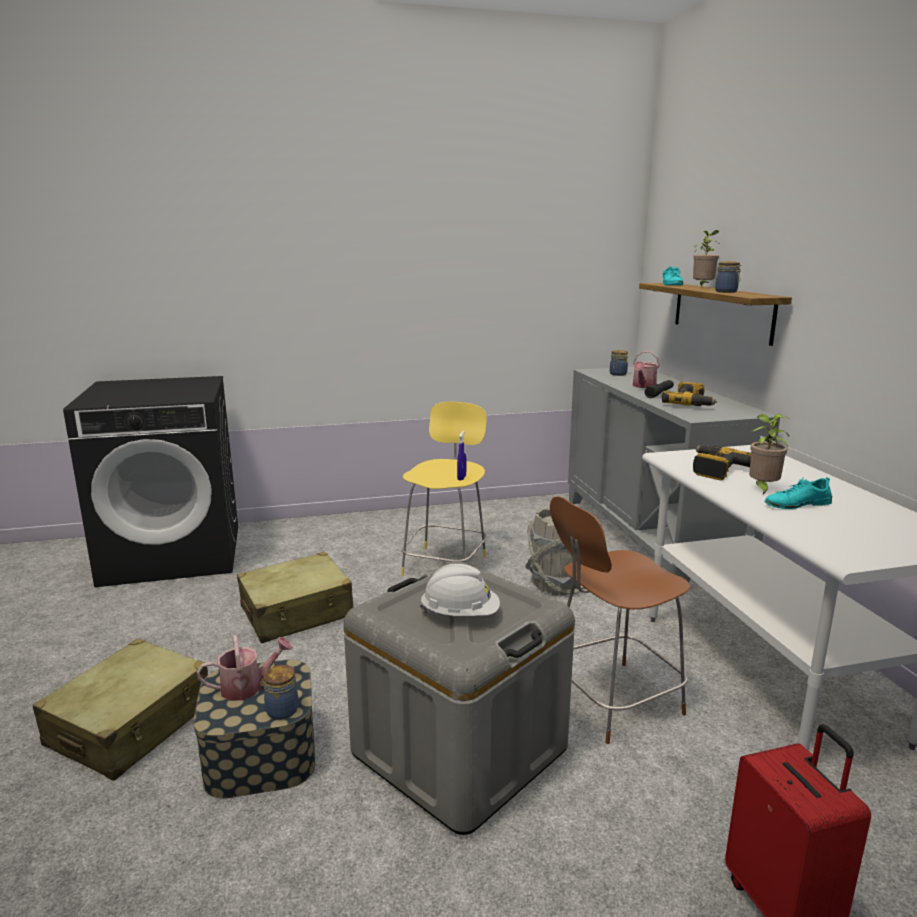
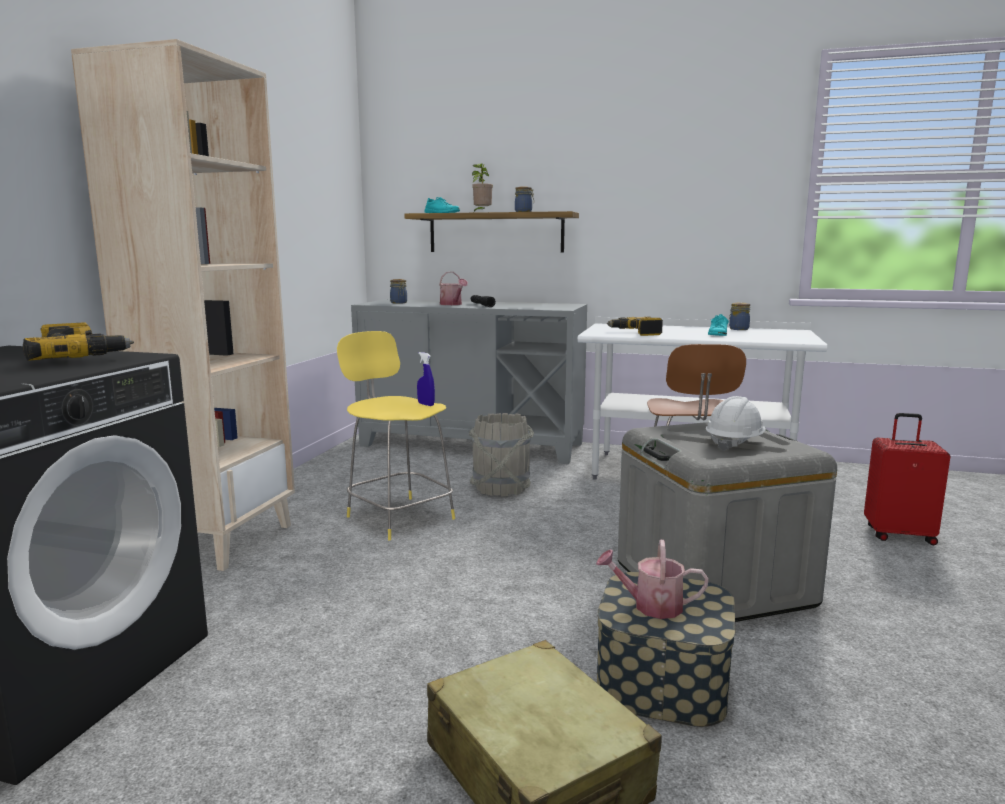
camera: 60 degrees left, 5 degrees down
watering can [197,635,293,701] -> watering can turned 90 degrees counterclockwise [596,540,709,619]
beige suitcase [237,552,354,643] -> none
jar [263,665,299,720] -> jar moved to [729,302,750,330]
power drill [662,382,717,406] -> power drill moved to [23,322,134,361]
potted plant [749,414,789,495] -> none
none -> beige bookcase [71,39,295,571]

